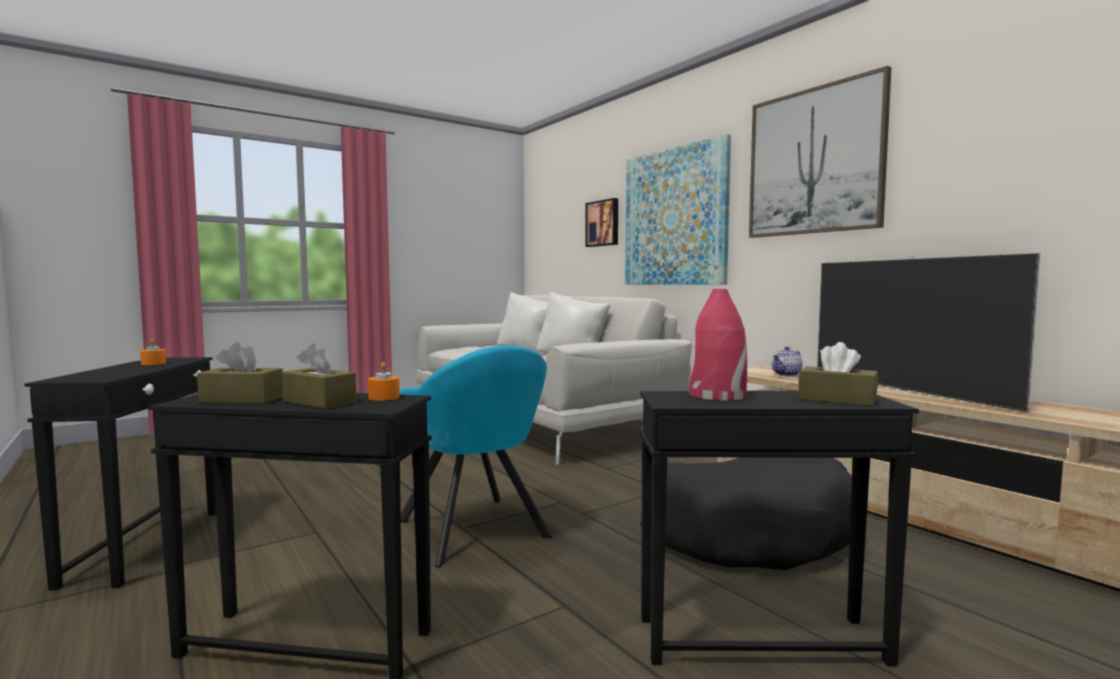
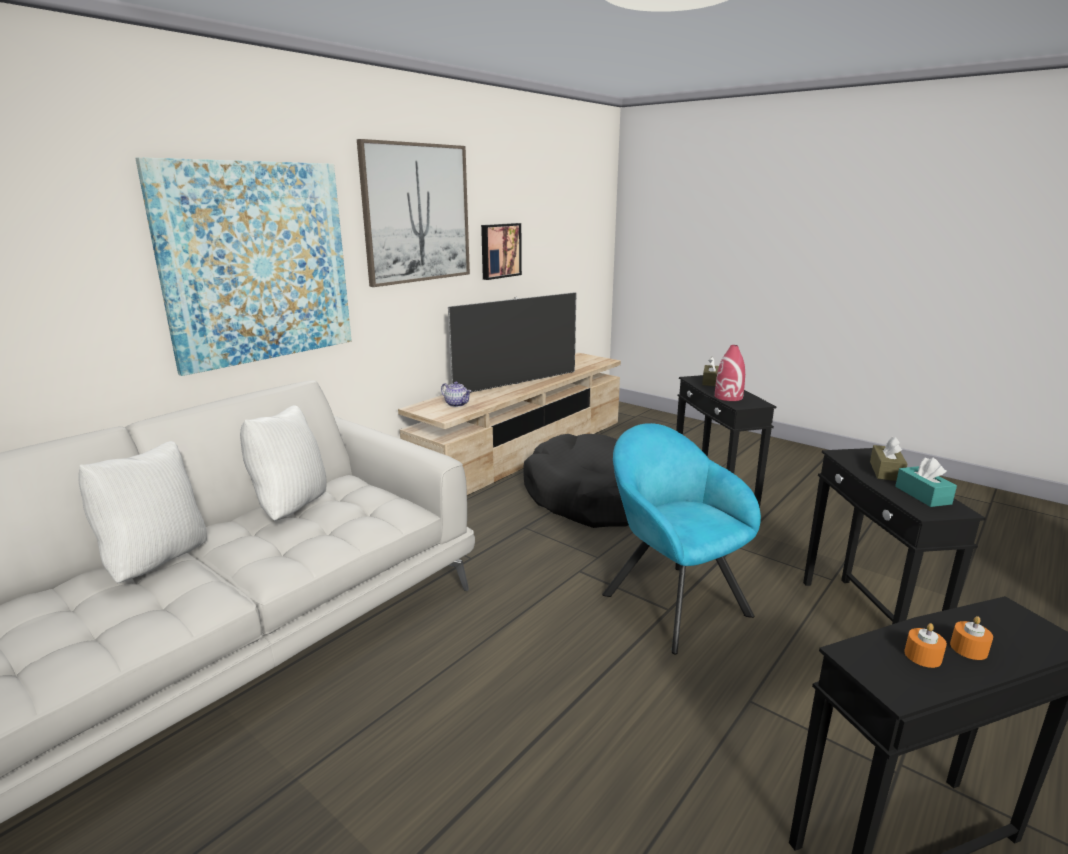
camera: 105 degrees left, 15 degrees up
brown tissue box [197,342,283,403] -> turquoise tissue box [895,457,957,507]
orange candle [368,362,400,401] -> orange candle moved to [950,616,993,660]
turquoise armchair [399,346,553,567] -> turquoise armchair turned 75 degrees counterclockwise [602,423,761,654]
picture [585,198,618,247] -> picture moved to [481,223,522,280]

